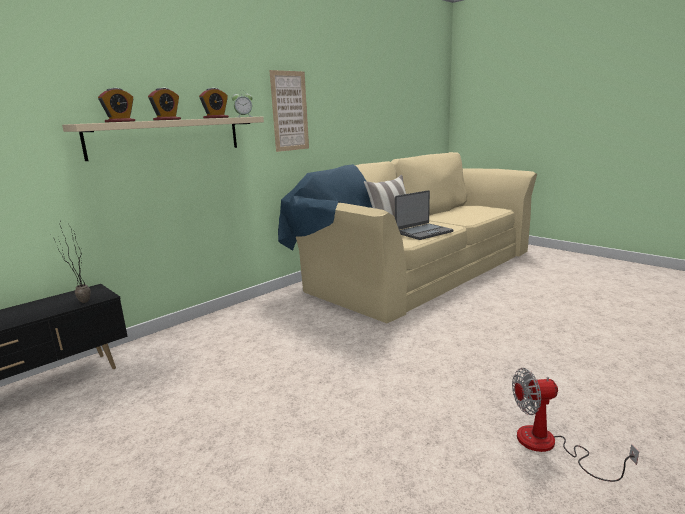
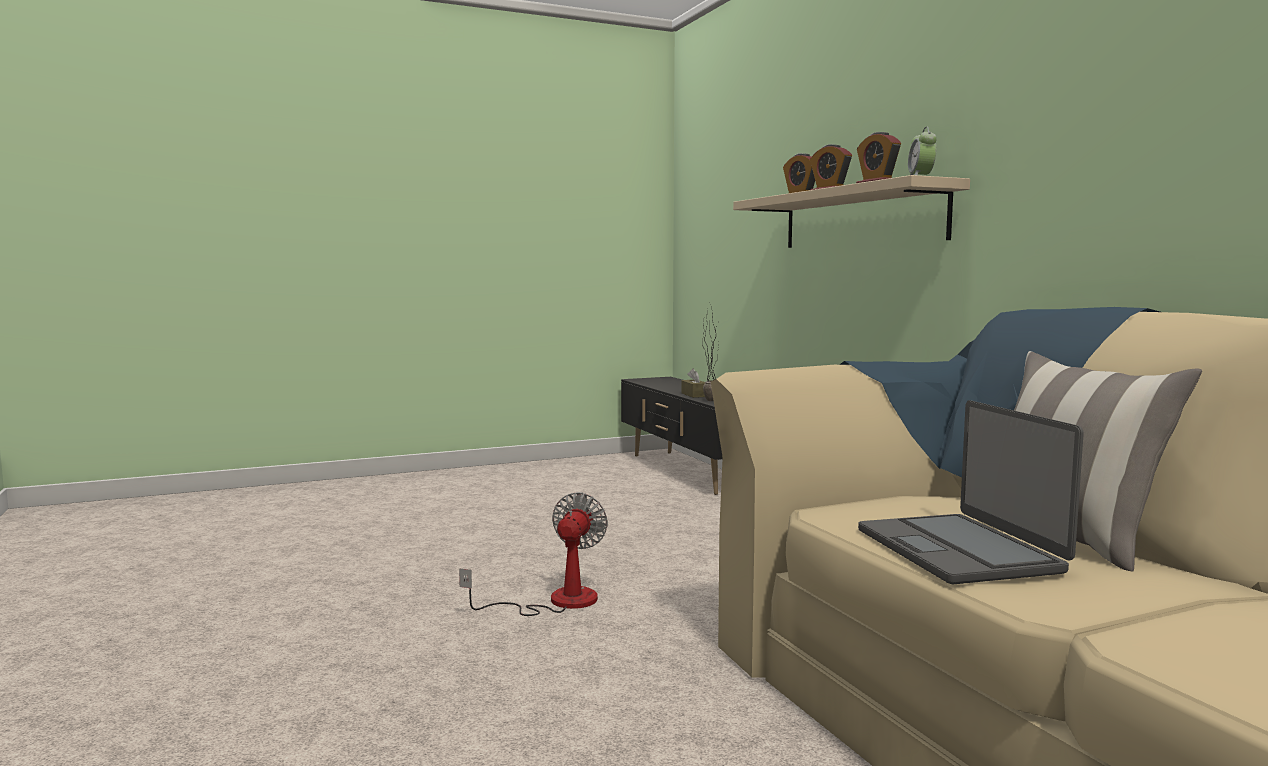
camera: 110 degrees right, 10 degrees down
picture [269,70,309,152] -> none
fan [512,368,639,482] -> fan moved to [459,492,608,616]
none -> brown tissue box [681,369,705,398]

